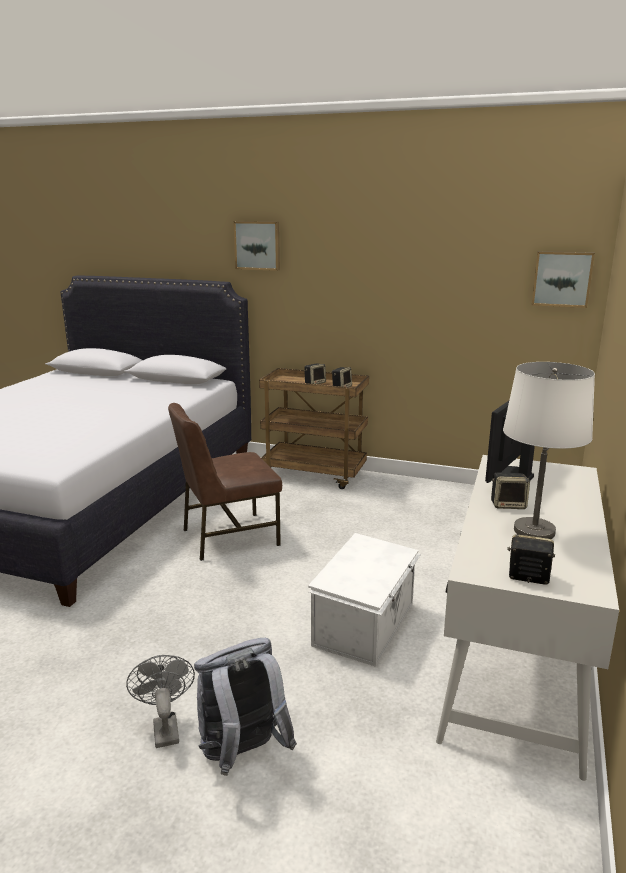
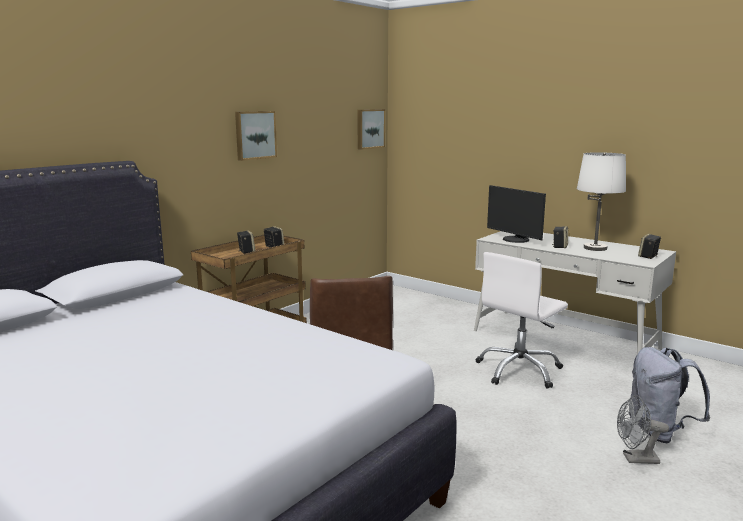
camera: 70 degrees left, 5 degrees down
picture [234,221,280,271] -> picture moved to [235,111,277,161]
white storage box [308,533,421,667] -> white office chair [476,252,568,389]

